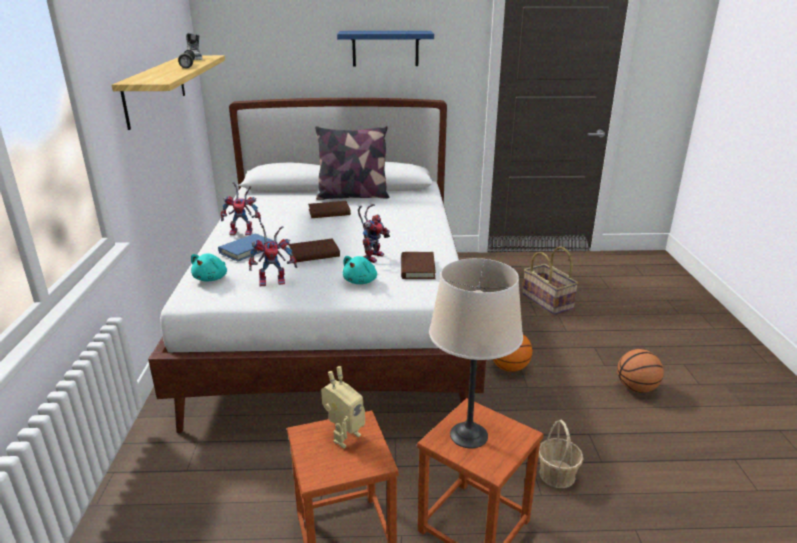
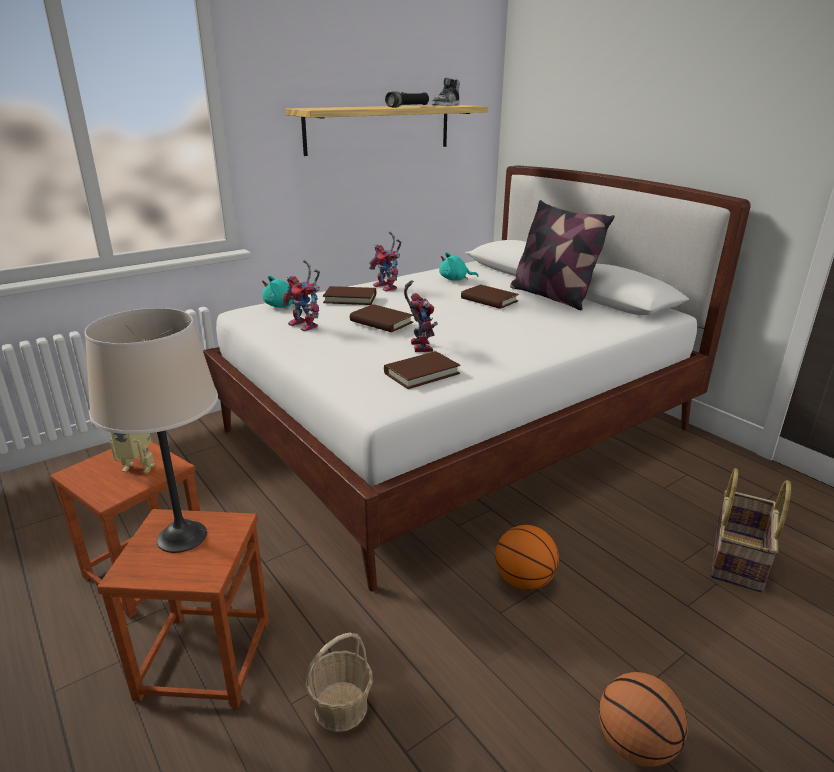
camera: 55 degrees right, 0 degrees up
blue book [218,233,274,262] -> brown book [323,286,376,305]
blue shelf [337,31,434,67] -> none
turquoise plush toy [343,256,377,284] -> turquoise plush toy moved to [439,252,479,281]
toy robot [358,204,390,263] -> toy robot turned 90 degrees counterclockwise [404,280,438,352]

